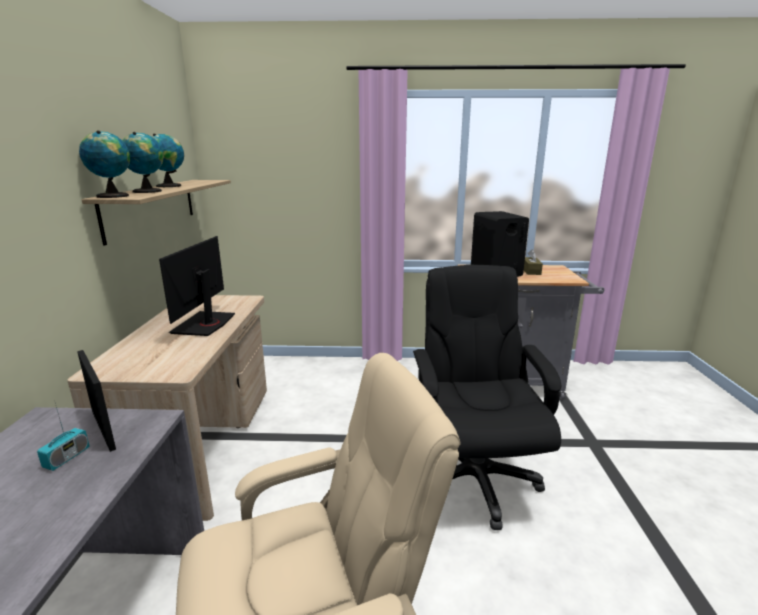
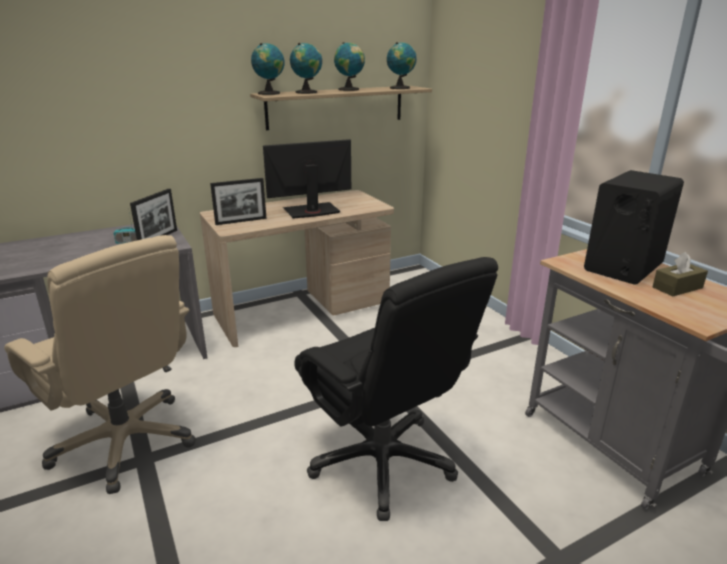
camera: 60 degrees right, 5 degrees up
black office chair [413,265,561,530] -> black office chair turned 90 degrees clockwise [294,257,498,521]
none -> picture frame [210,178,267,225]
none -> globe [387,42,417,89]

